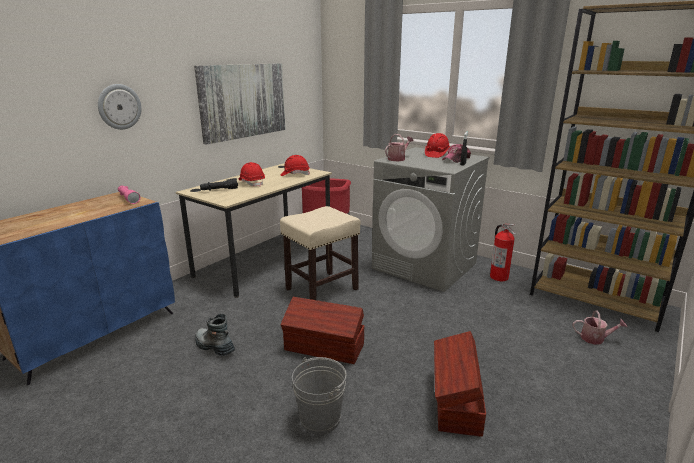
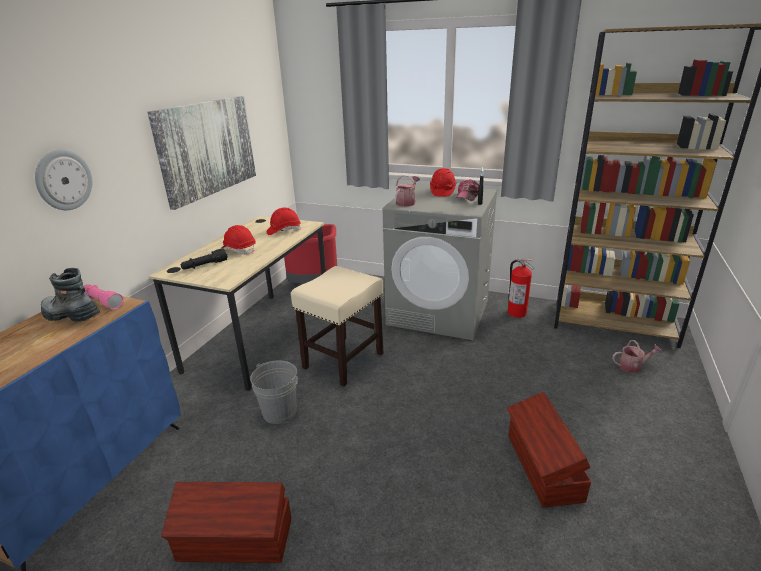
camera: 15 degrees left, 5 degrees up
boot [195,314,235,356] -> boot moved to [41,268,100,322]
brown storage box [281,297,365,364] -> brown storage box moved to [161,482,291,563]
grey bucket [292,357,347,435] -> grey bucket moved to [250,360,298,424]

